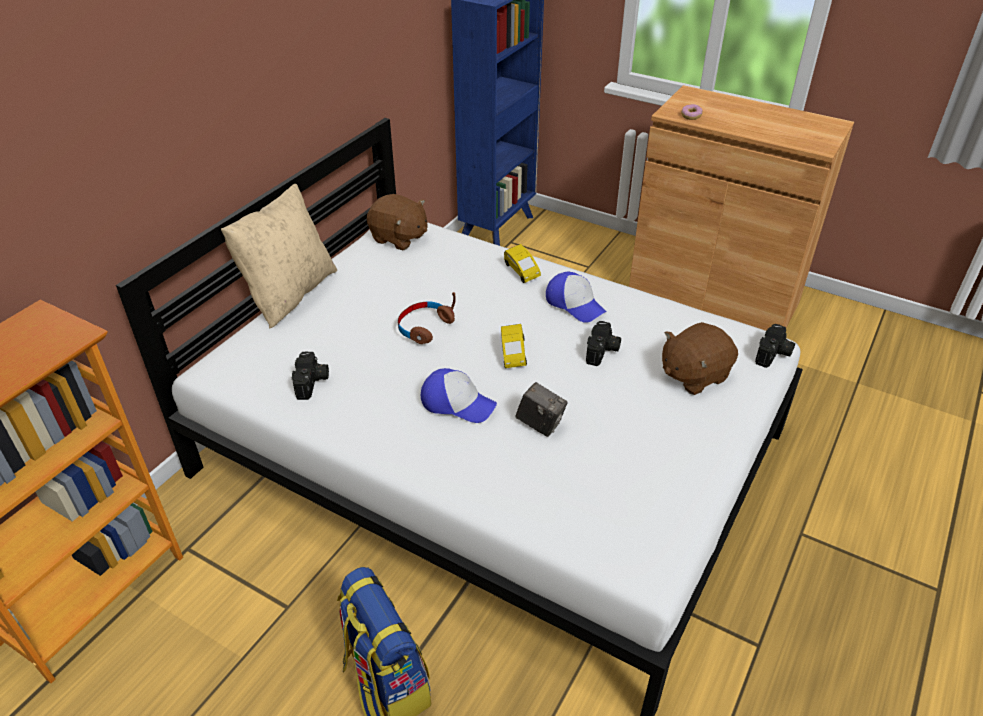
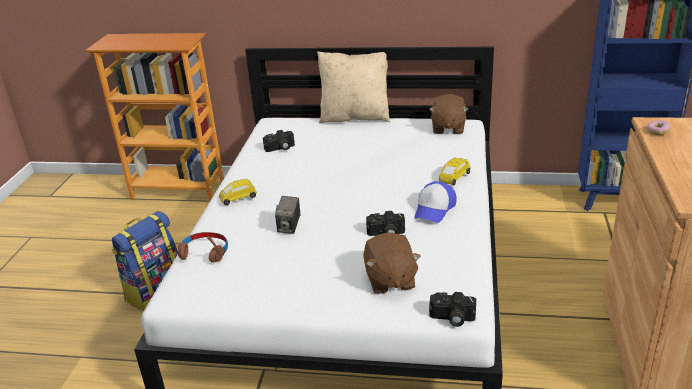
camera: 70 degrees right, 10 degrees down
brown headphones [398,292,456,344] -> brown headphones moved to [178,232,228,262]
cap [421,368,497,423] -> none
yellow toy car [501,324,527,368] -> yellow toy car moved to [219,179,257,205]
brown plush toy [662,322,738,395] -> brown plush toy turned 135 degrees counterclockwise [363,233,421,294]

